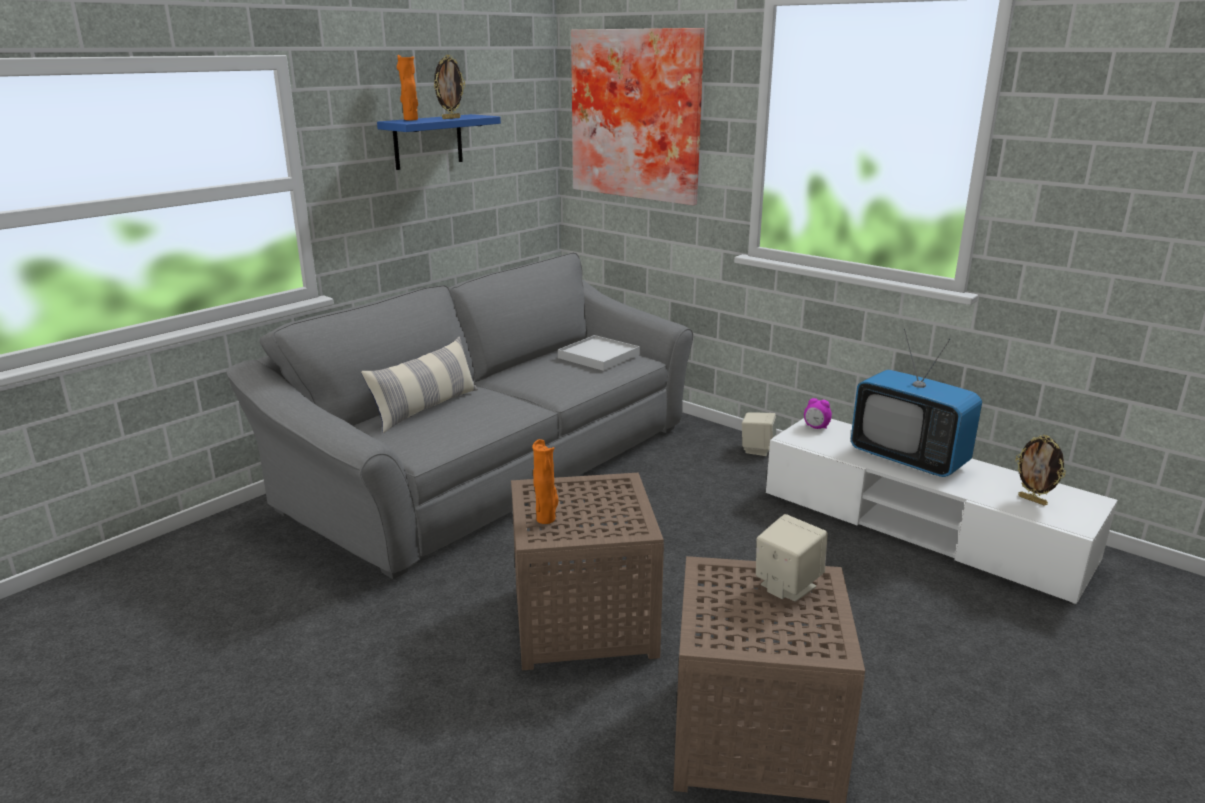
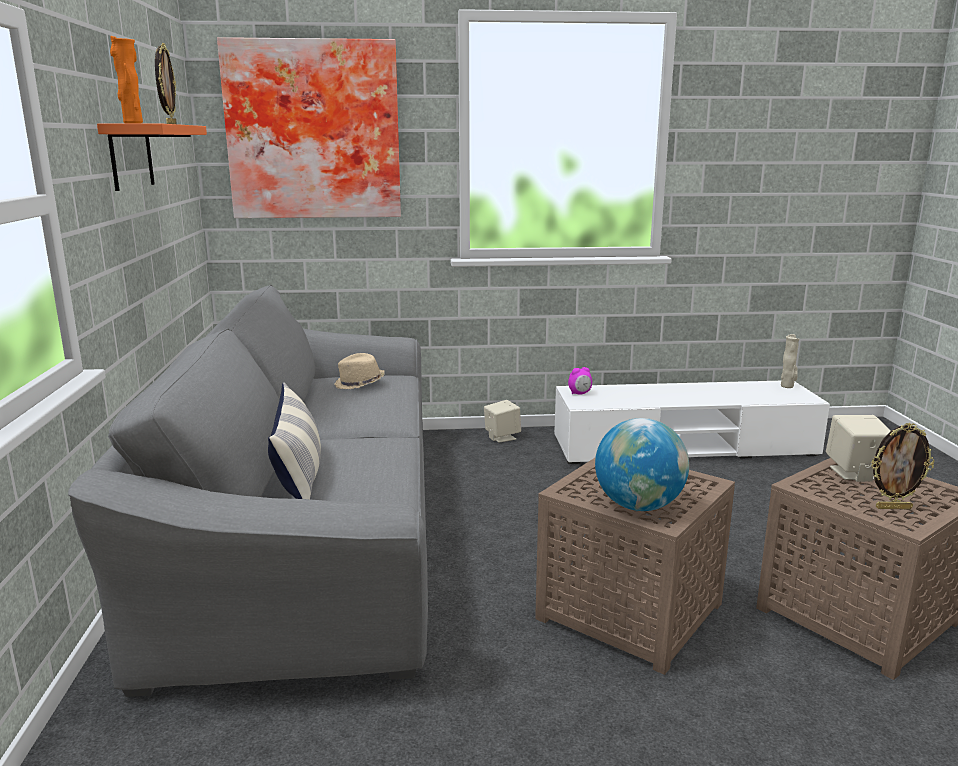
camera: 45 degrees left, 5 degrees down
blue shelf [377,114,501,170] -> orange shelf [97,123,207,191]
orange vase [532,439,558,524] -> globe [595,418,689,511]
white tray [558,335,640,371] -> beige hat [334,353,385,389]
television [851,329,982,477] -> none
picture frame [1015,435,1066,506] -> picture frame moved to [871,423,935,509]
none -> beige vase [781,334,800,388]

